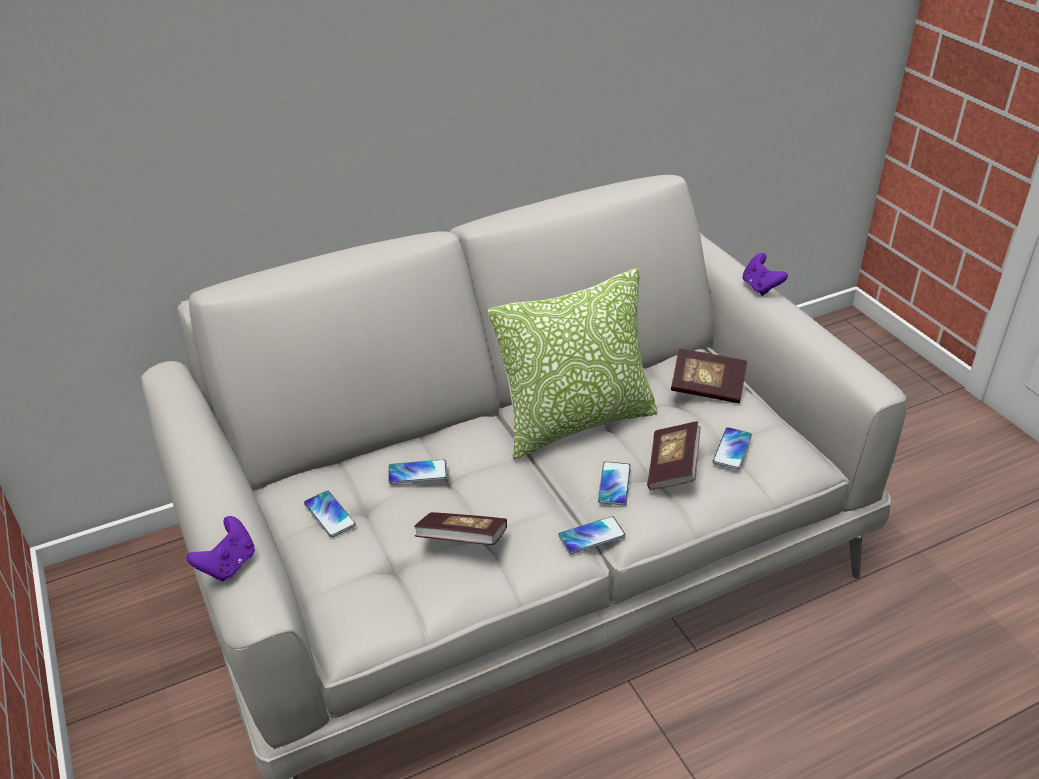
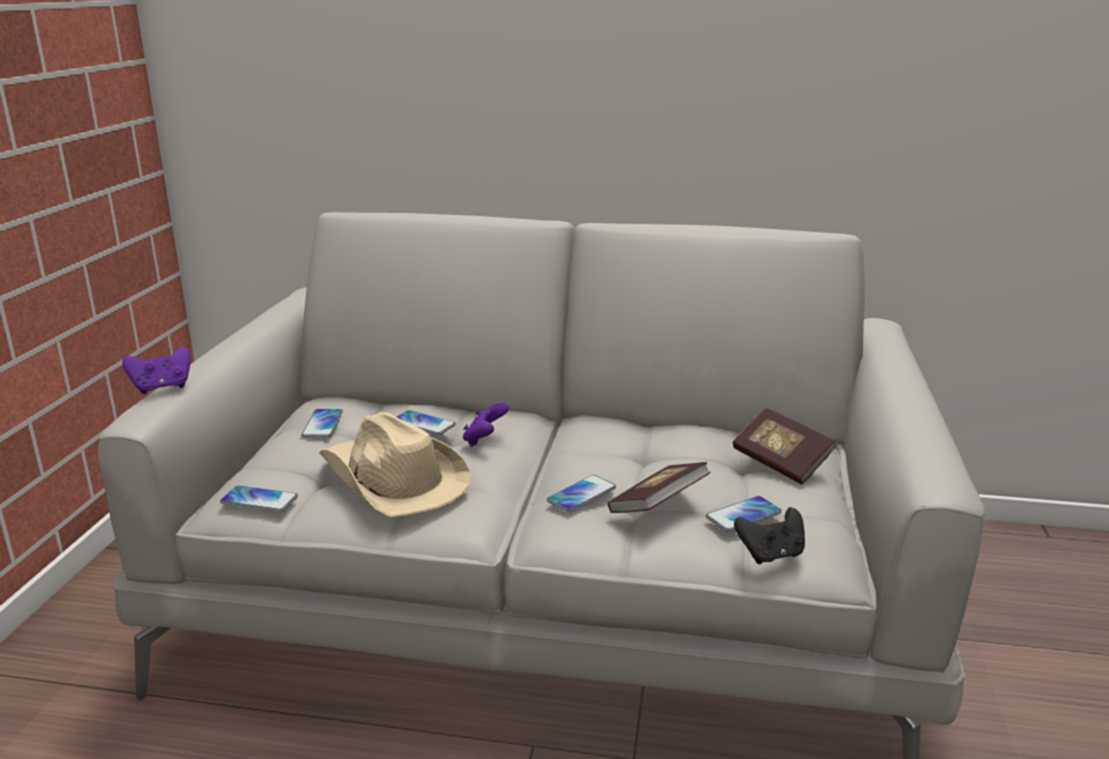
camera: 35 degrees right, 15 degrees down
book [414,512,507,545] -> beige hat [319,412,471,517]
pillow [488,268,658,459] -> none
phone [558,516,626,554] -> phone moved to [220,485,298,512]
purple game controller [742,253,788,296] -> purple game controller moved to [463,403,509,447]
none -> black game controller [734,507,805,564]

